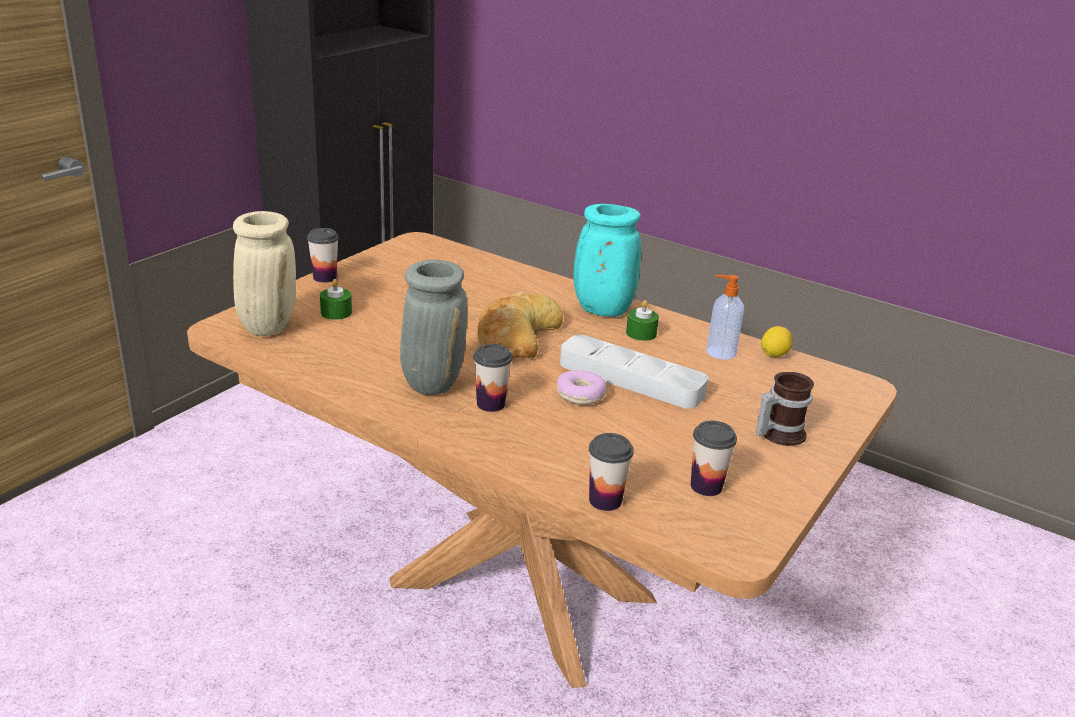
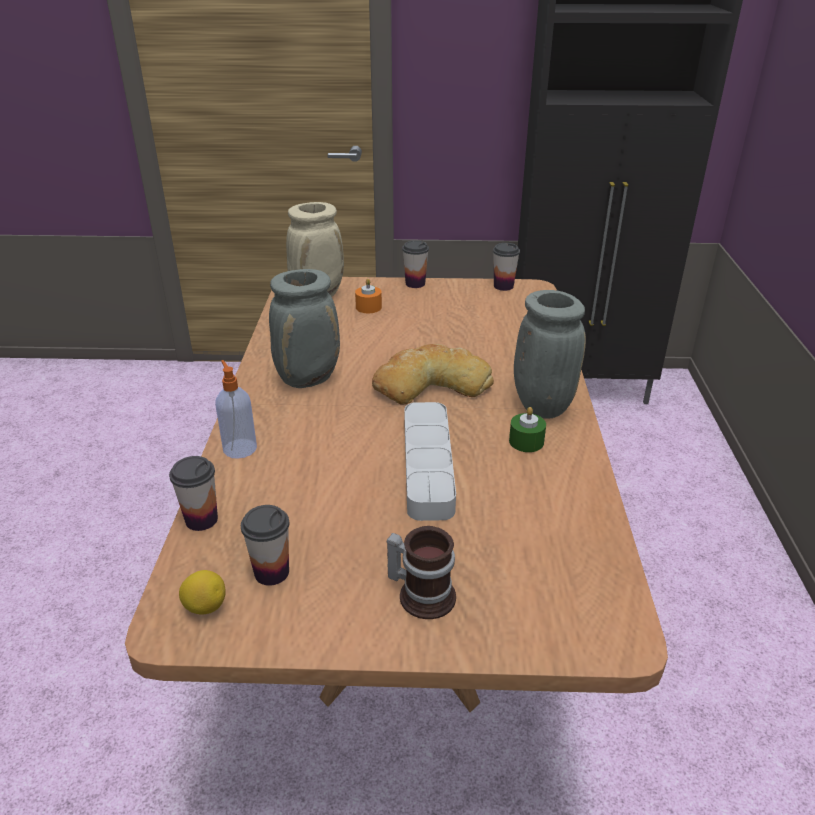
camera: 60 degrees right, 5 degrees up
green candle [320,279,352,320] -> orange candle [355,278,382,313]
cup [473,344,512,412] -> cup moved to [493,243,520,291]
donut [557,370,607,405] -> none
turquoise vase [574,204,641,317] -> grey vase [514,290,586,419]
soap dispenser [706,275,744,360] -> soap dispenser moved to [215,360,257,459]
lemon [761,326,793,357] -> lemon moved to [179,570,226,614]

